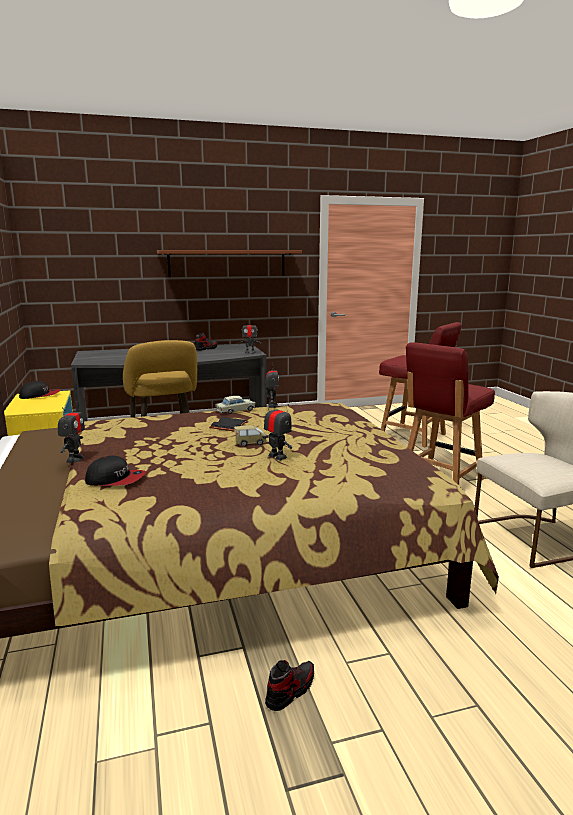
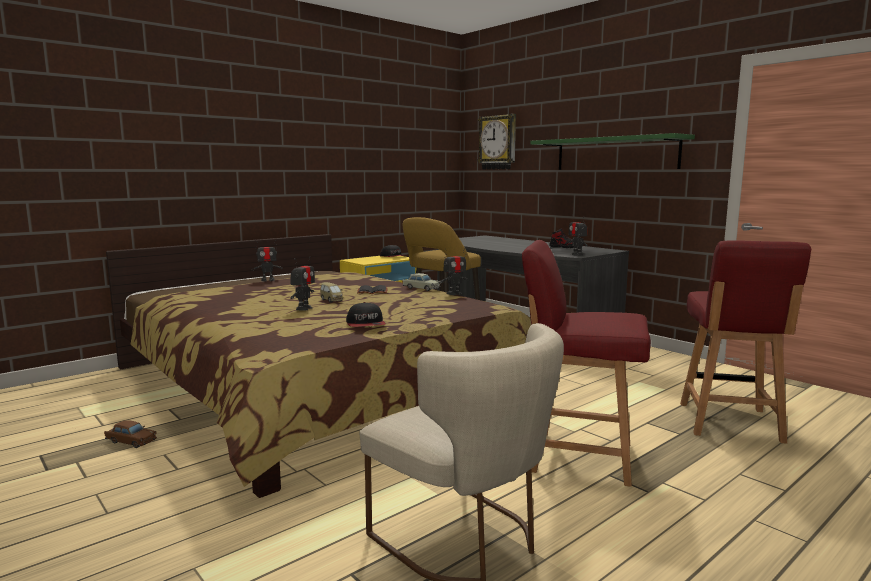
camera: 65 degrees right, 5 degrees down
cap [85,456,146,486] -> cap moved to [346,302,386,327]
brown shelf [157,250,302,277] -> green shelf [530,133,695,170]
shoe [265,660,314,711] -> brown toy car [104,420,157,448]
none -> wall clock [478,114,516,170]

